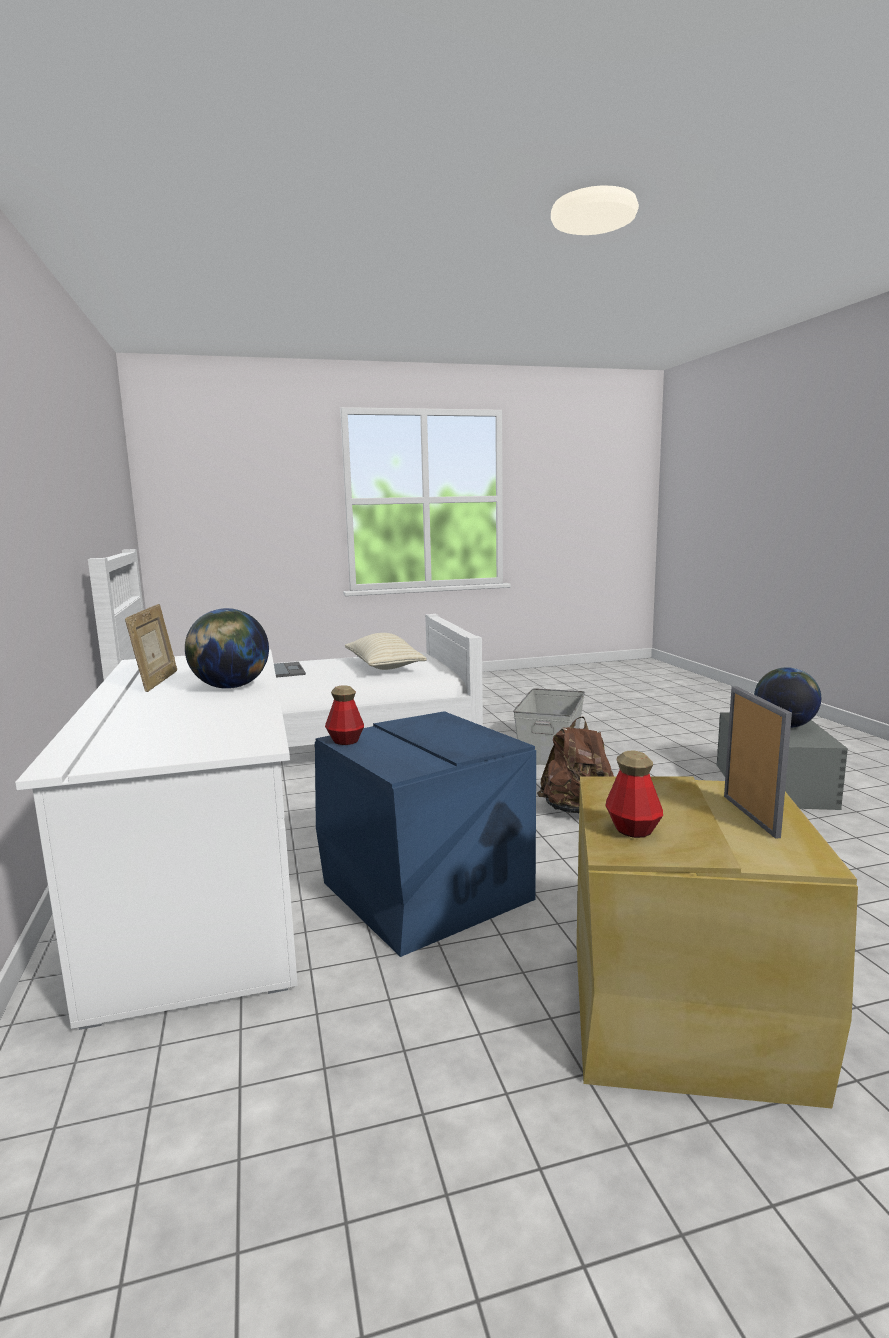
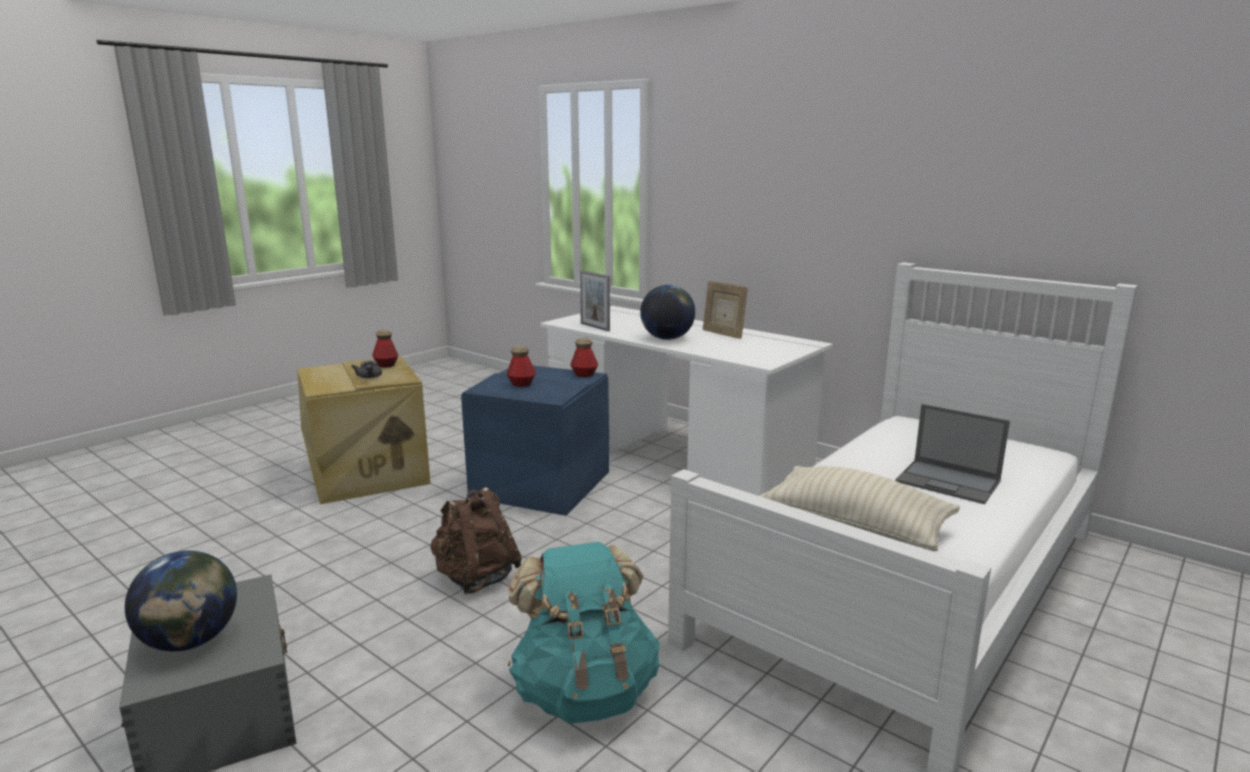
camera: 145 degrees right, 5 degrees up
grey storage box [513,688,585,765] -> turquoise backpack [508,542,660,724]
picture frame [724,686,792,839] -> picture frame moved to [580,270,610,331]
none -> grey teapot [351,361,382,378]
none -> bottle [506,346,536,387]

